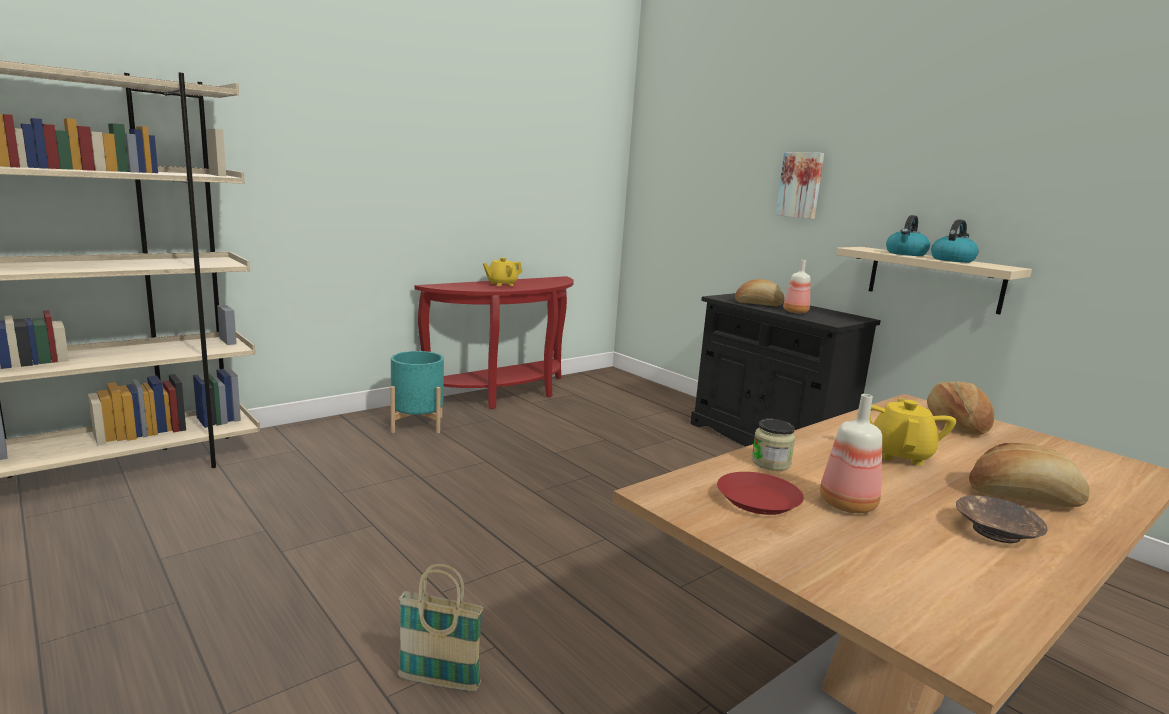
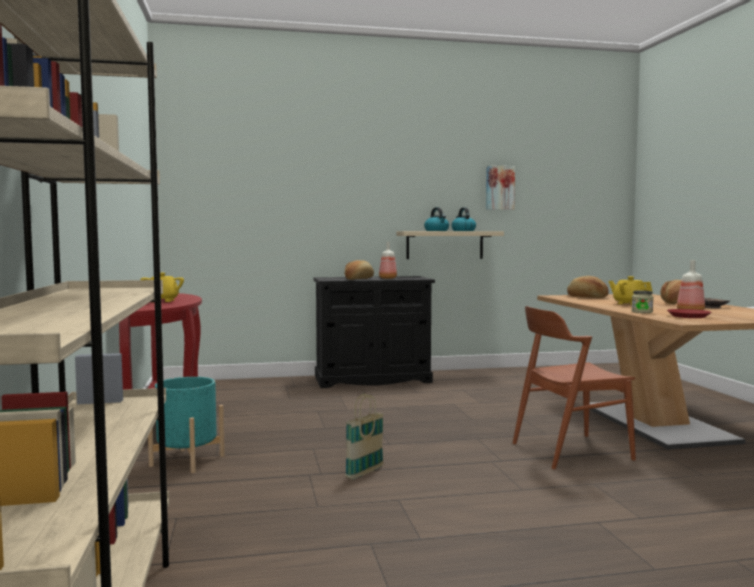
camera: 60 degrees left, 10 degrees down
basket [398,564,484,691] -> basket moved to [345,394,384,480]
picture [776,152,824,219] -> picture moved to [486,165,515,210]
none -> brown chair [513,306,636,469]

